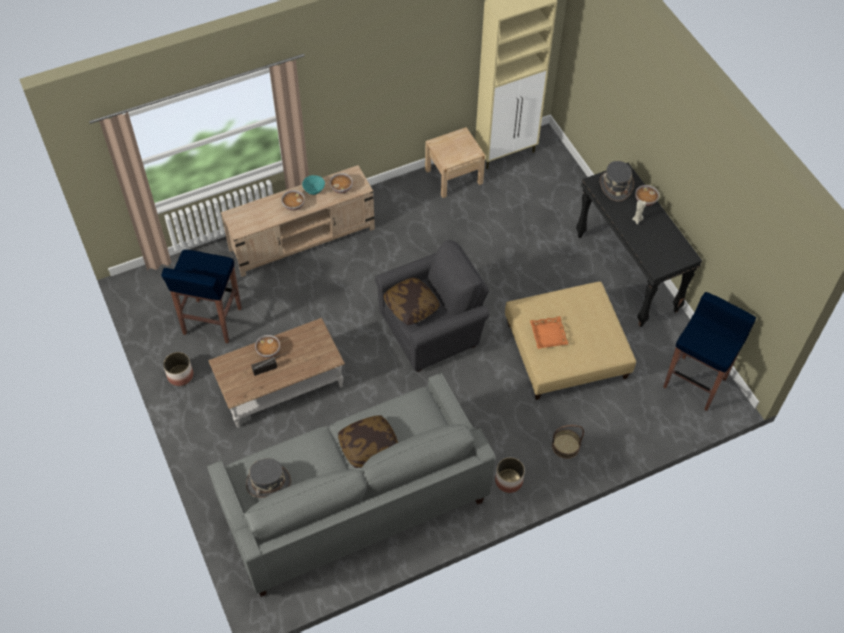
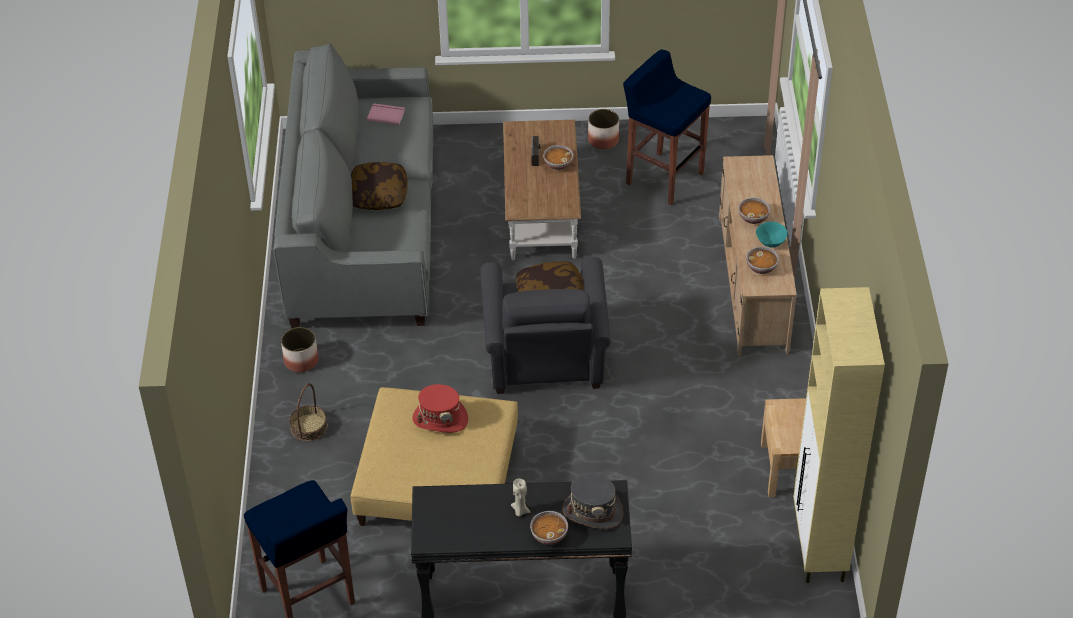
camera: 115 degrees right, 10 degrees down
grey hat [246,458,291,498] -> pink book [367,103,405,125]
orange tray [530,316,568,349] -> red hat [412,384,468,433]

